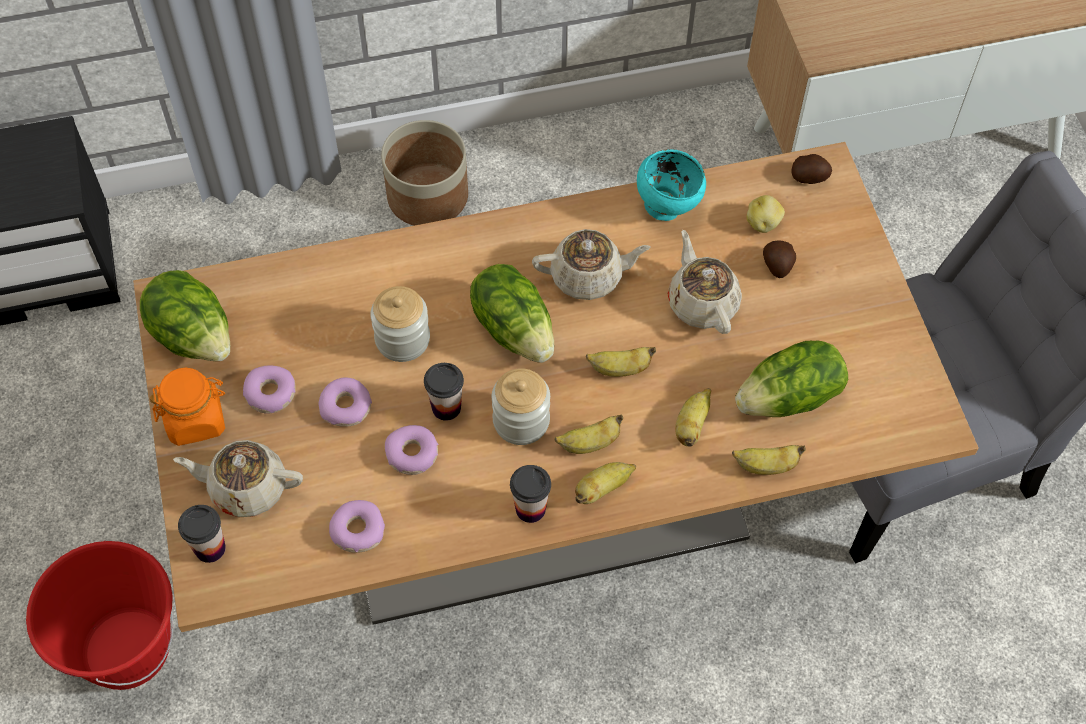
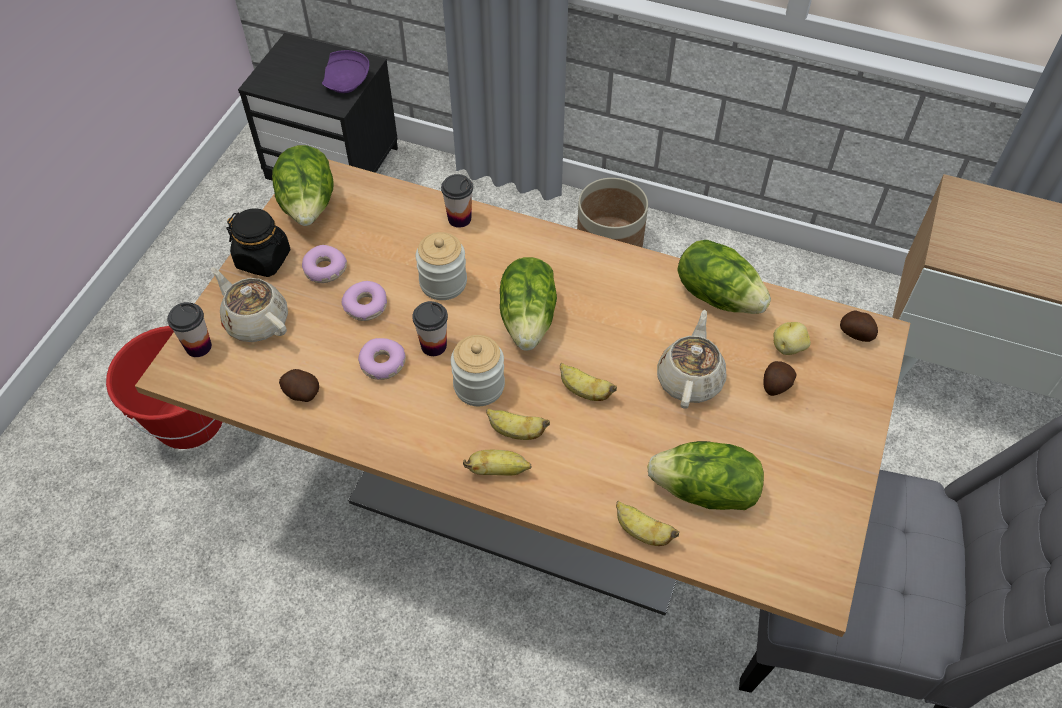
camera: 35 degrees right, 5 degrees down
orange jar [150,368,225,446] -> black jar [226,208,291,277]
donut [329,500,385,553] -> potato [279,369,319,402]
cup [510,465,551,523] -> cup moved to [441,174,473,228]
beige teapot [532,229,651,300] -> none
turquoise bowl [637,149,706,221] -> lettuce [677,240,771,314]
banana [675,388,711,446] -> none
none -> purple plate [322,50,369,93]

